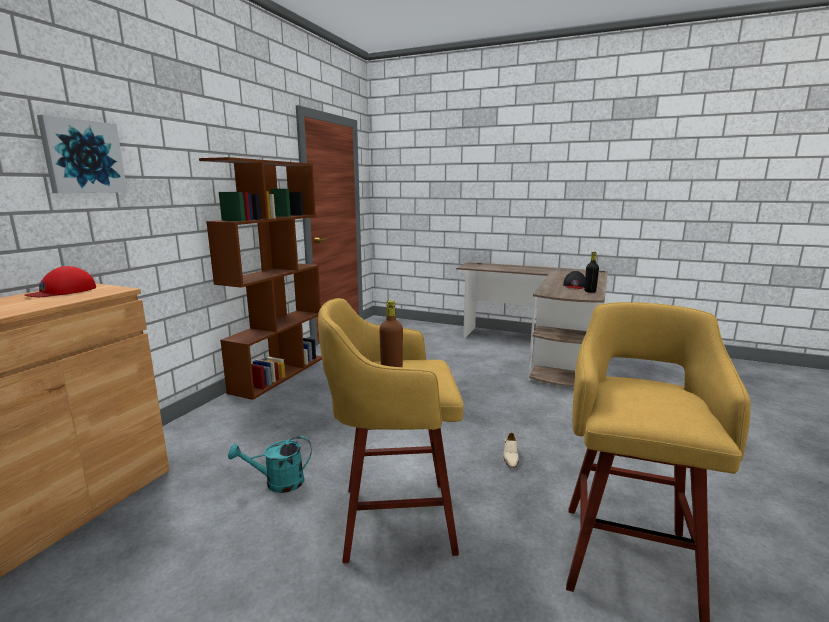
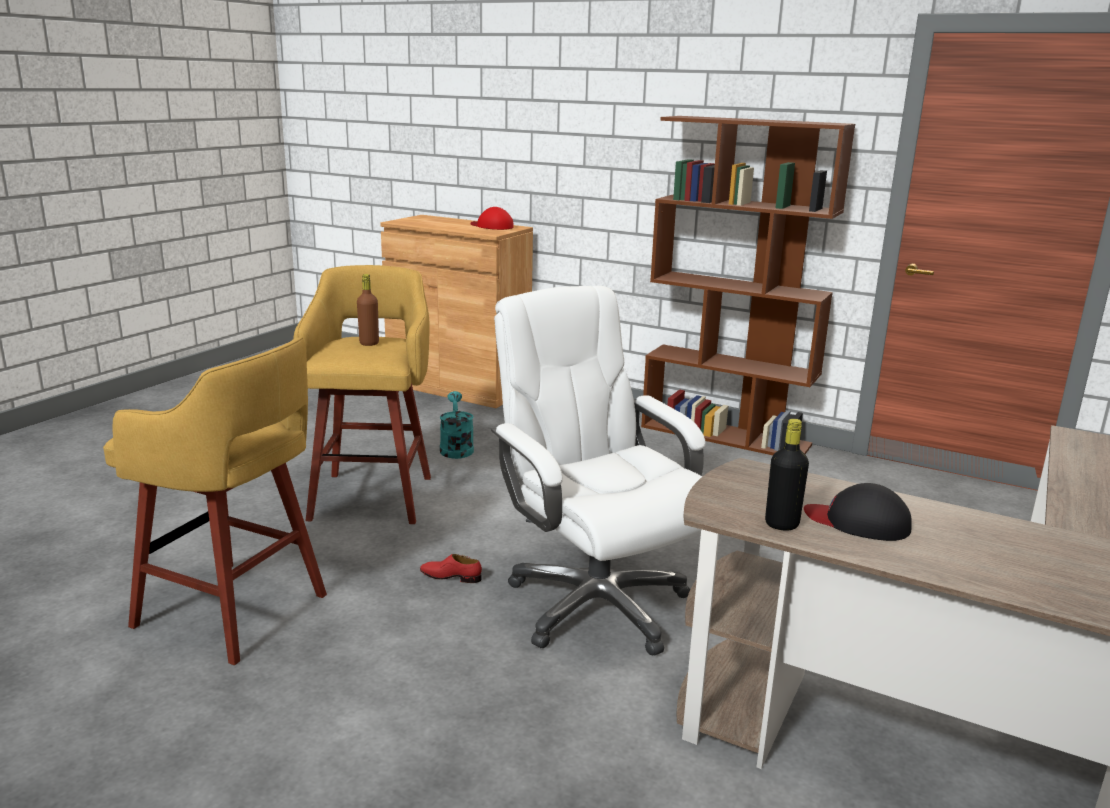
camera: 95 degrees right, 5 degrees up
picture [37,115,127,193] -> none
beige shoe [503,433,519,468] -> red shoe [420,554,482,583]
none -> white office chair [491,286,706,656]

